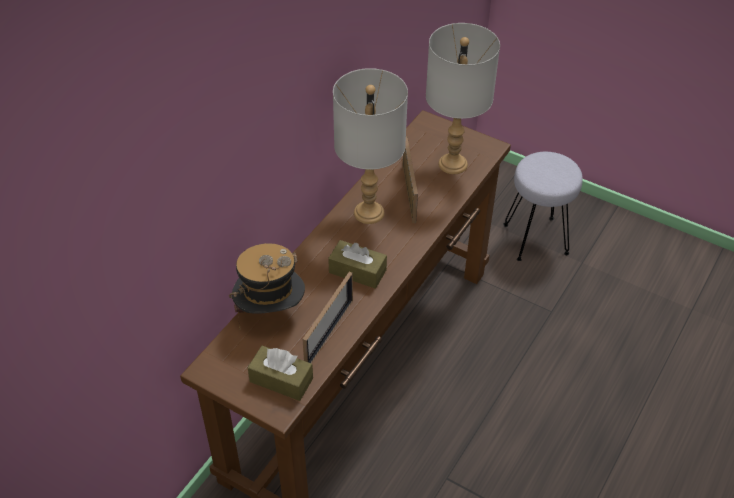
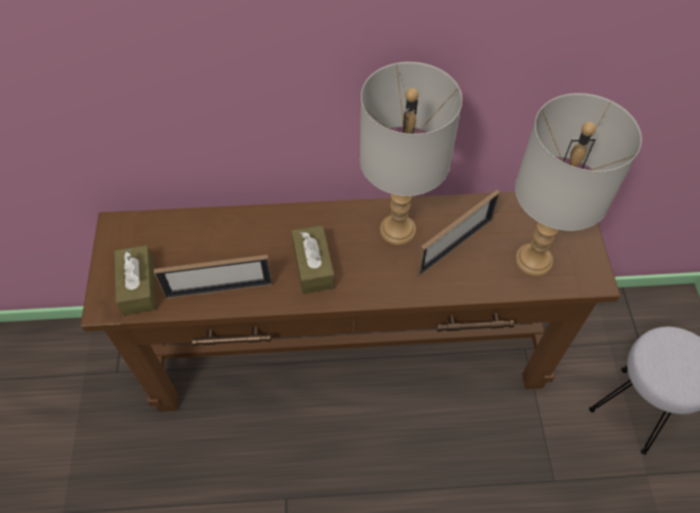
camera: 55 degrees right, 10 degrees up
hat [229,243,305,328] -> none

